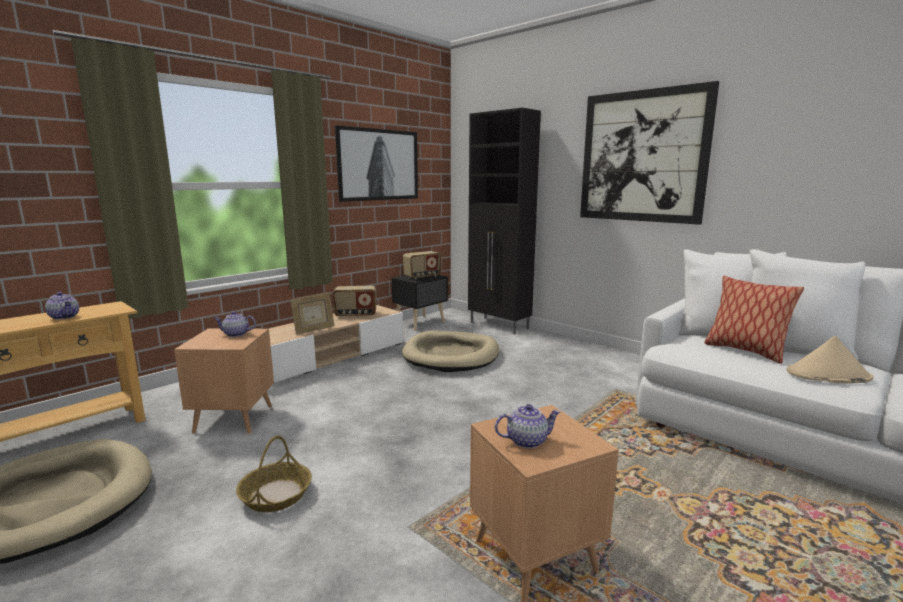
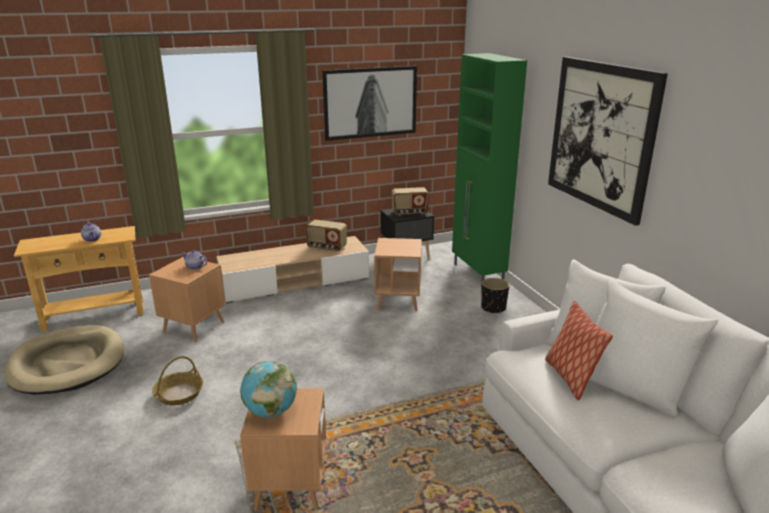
camera: 25 degrees right, 10 degrees up
picture frame [290,292,335,335] -> none
beige dog bed [402,331,499,372] -> brown side table [374,238,422,312]
black cabinet [468,108,541,334] -> green cabinet [452,53,527,288]
teapot [495,404,560,448] -> globe [240,361,297,417]
beige hat [787,336,873,384] -> none
none -> black planter [481,278,509,314]

